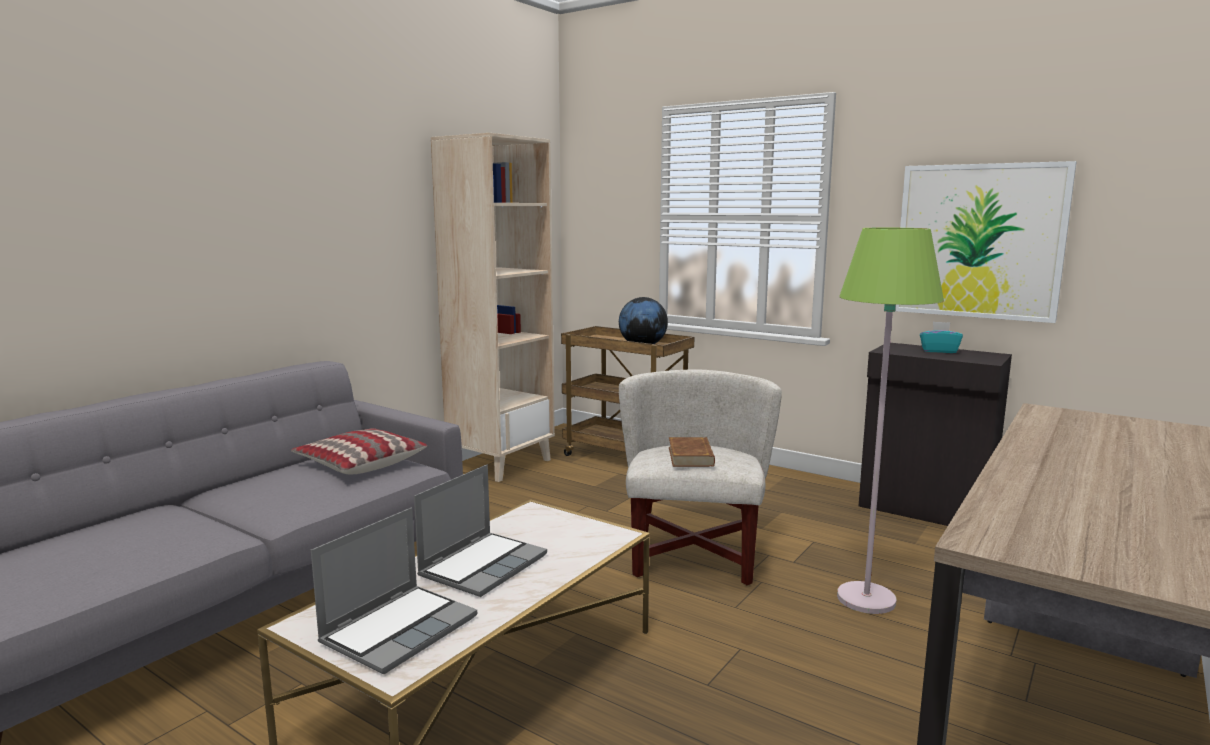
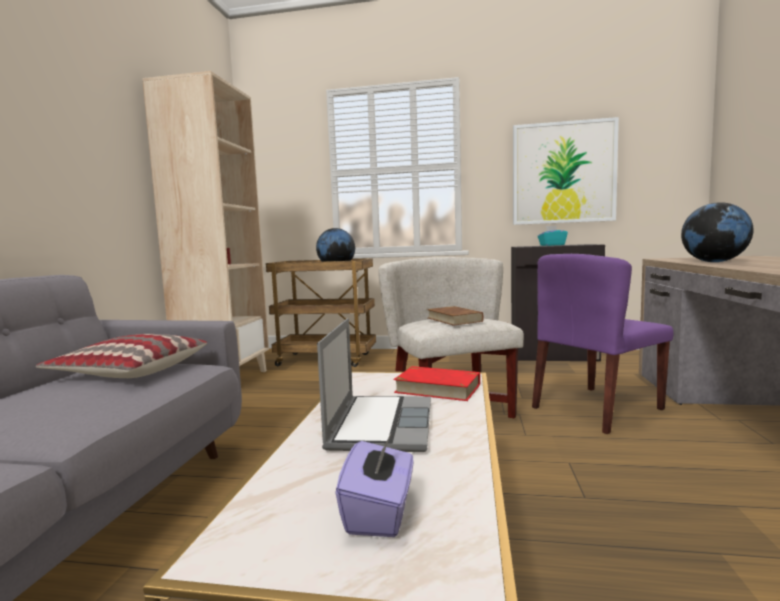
camera: 25 degrees left, 5 degrees down
laptop [311,508,477,674] -> purple tissue box [335,432,413,537]
green floor lamp [837,228,944,614] -> purple chair [532,254,674,434]
none -> red book [394,366,480,401]
none -> globe [681,202,753,262]

